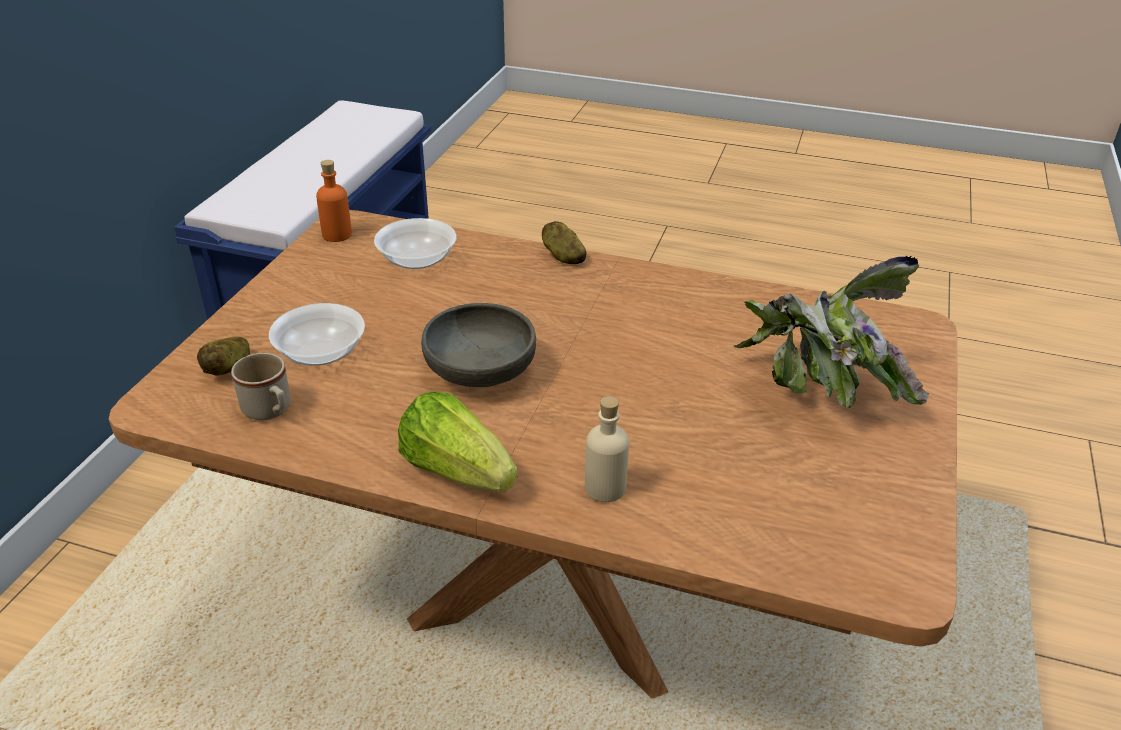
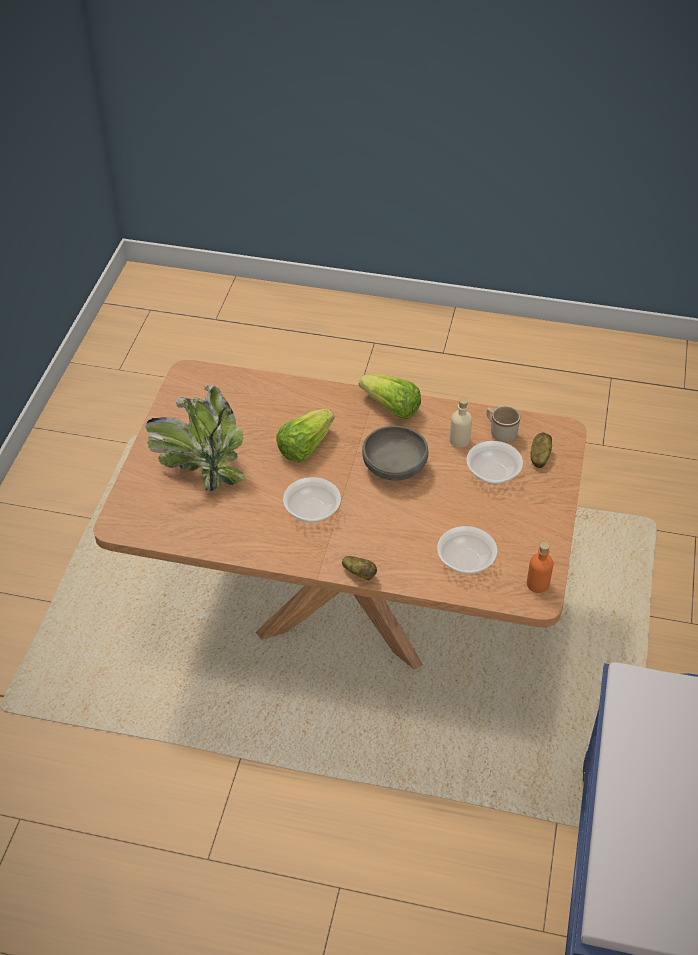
camera: 175 degrees right, 10 degrees up
beige bottle [585,396,629,502] -> beige bottle moved to [450,398,472,448]
none -> lettuce [276,409,334,463]
none -> bowl [283,477,341,523]

